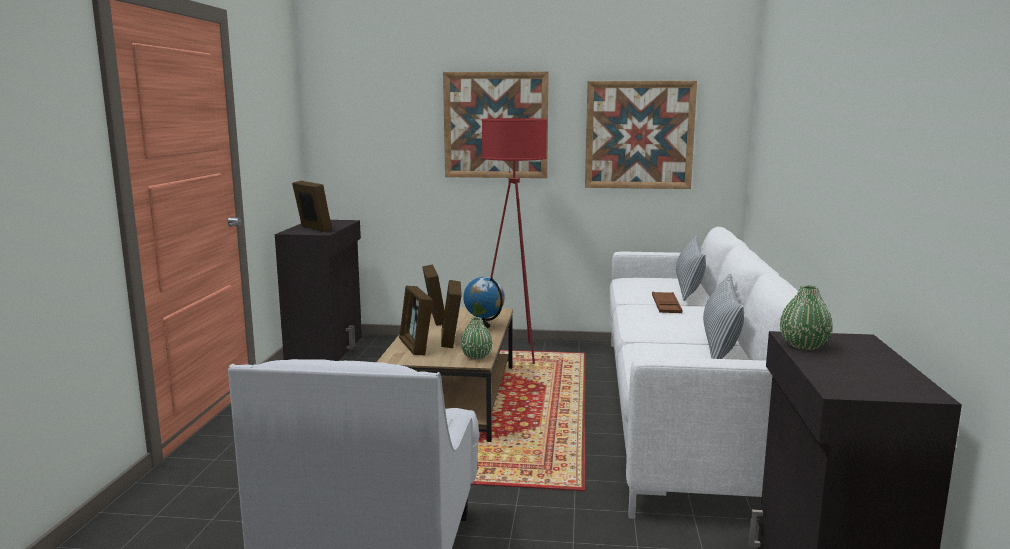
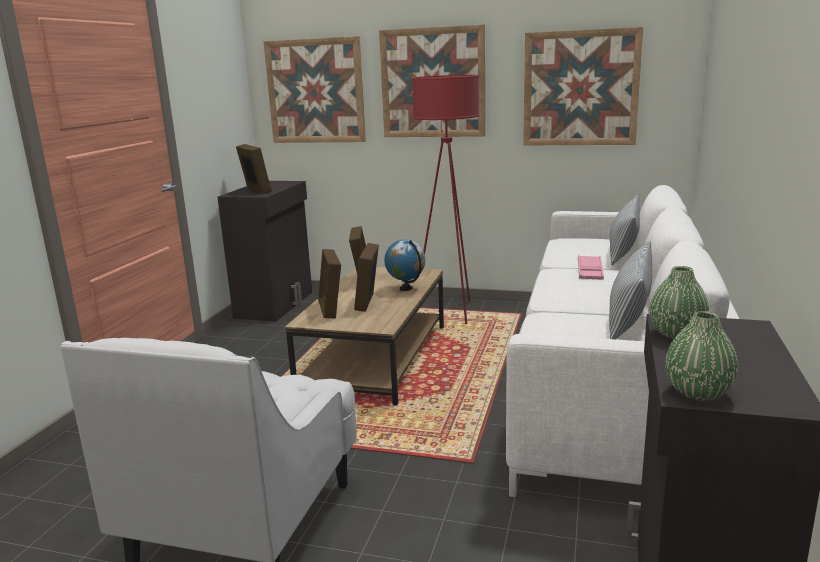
camera: 10 degrees right, 5 degrees up
green vase [461,317,492,359] -> green vase moved to [665,311,738,401]
brown tray [652,291,682,313] -> pink tray [578,255,604,280]
none -> picture [263,36,366,143]

